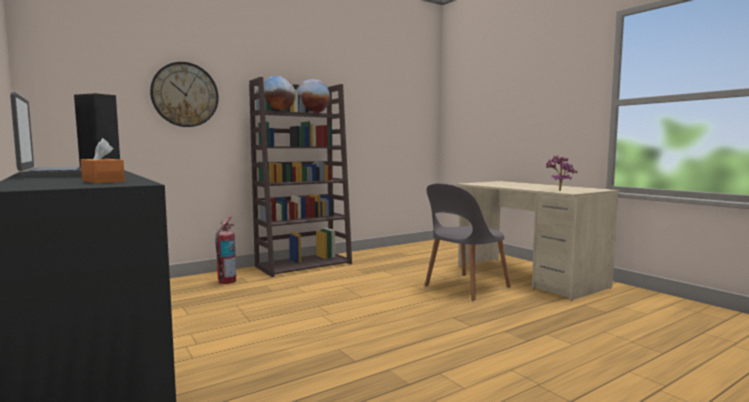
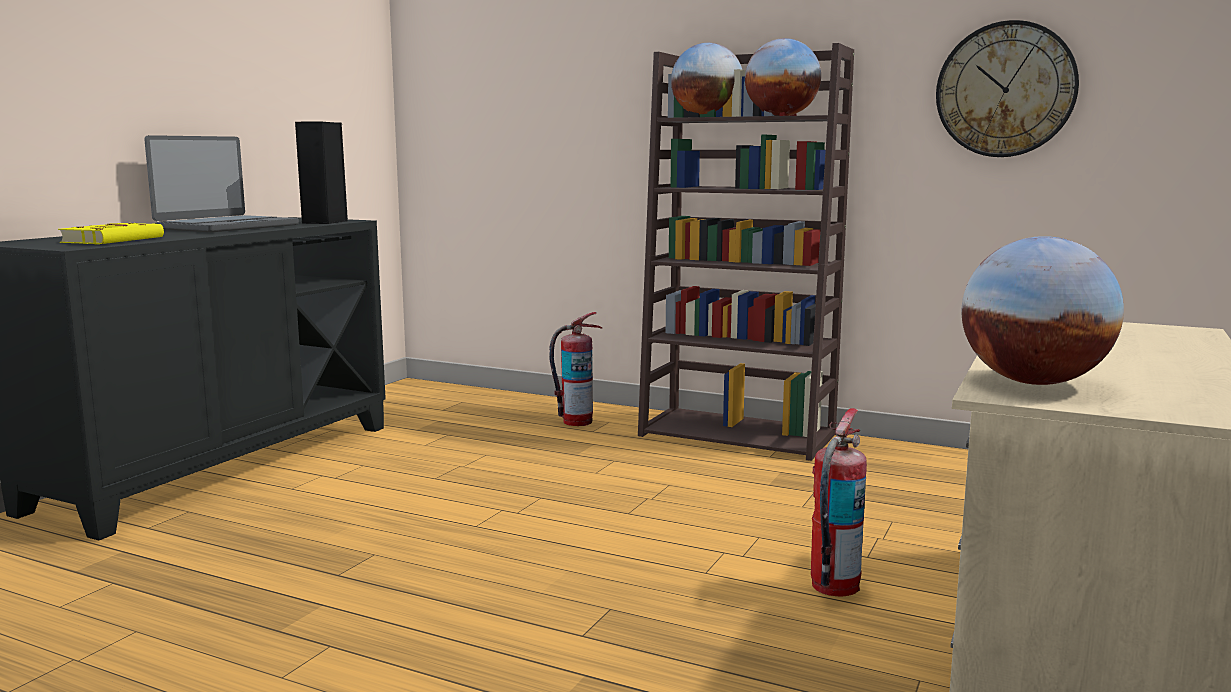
camera: 60 degrees right, 5 degrees up
orange tissue box [81,138,125,183] -> yellow book [58,223,164,244]
wall clock [150,62,219,127] -> wall clock moved to [936,20,1079,157]
grey chair [425,183,511,301] -> fire extinguisher [811,408,867,597]
potted plant [545,156,577,191] -> globe [962,236,1124,385]

